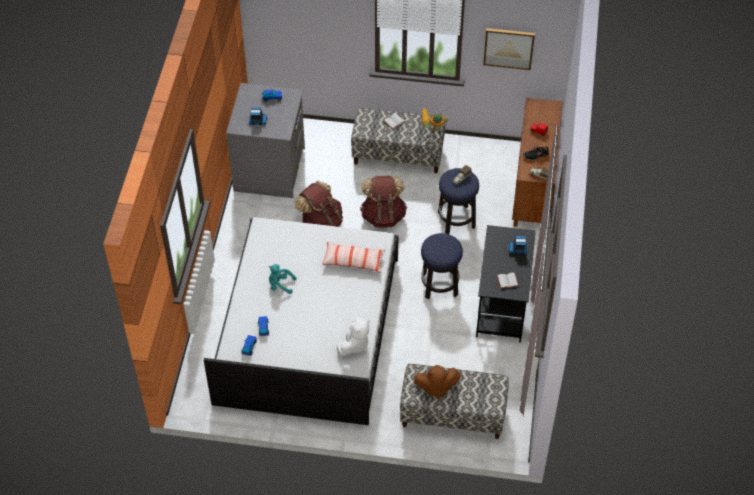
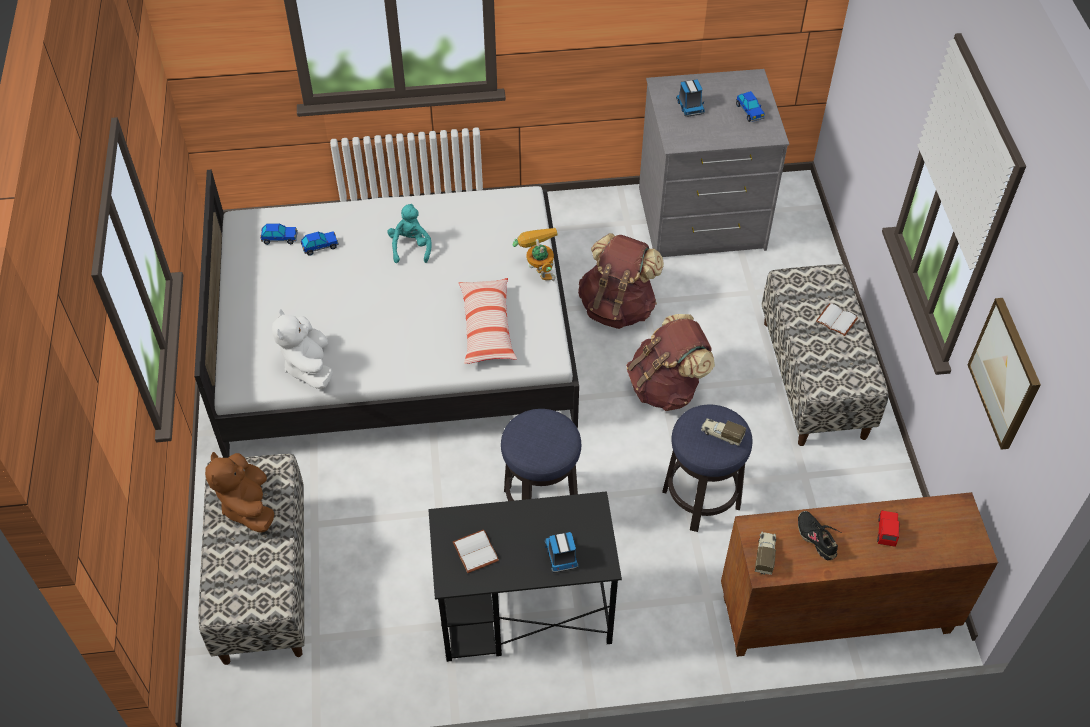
camera: 75 degrees right, 0 degrees up
white plush toy [337,317,370,356] -> white plush toy turned 60 degrees clockwise [272,309,333,389]
toy robot [422,108,449,131] -> toy robot moved to [513,228,557,281]

